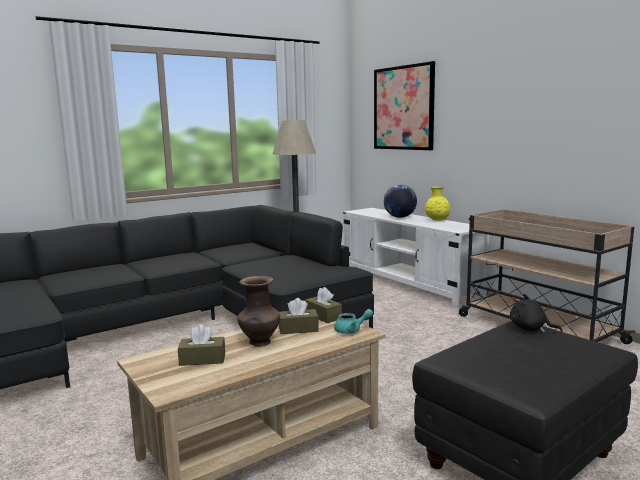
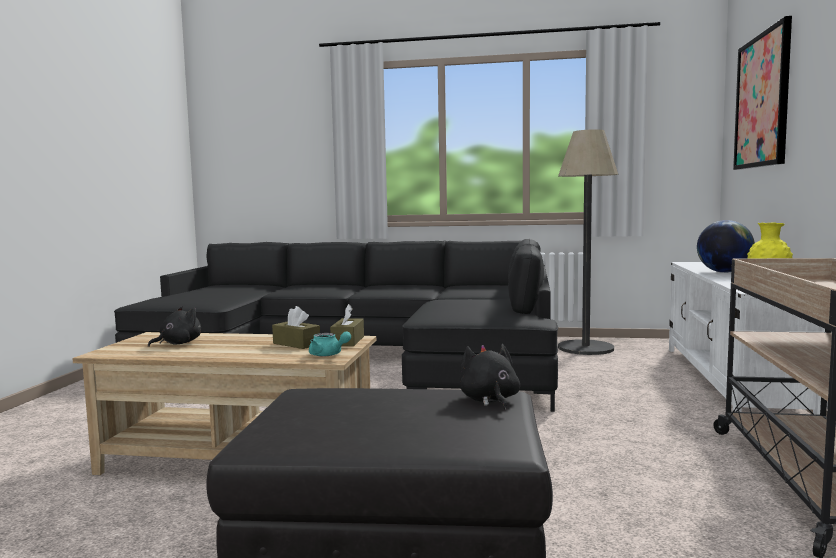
camera: 45 degrees right, 5 degrees down
brown tissue box [178,324,225,366] -> black plush toy [148,306,201,347]
brown vase [237,276,280,347] -> none

